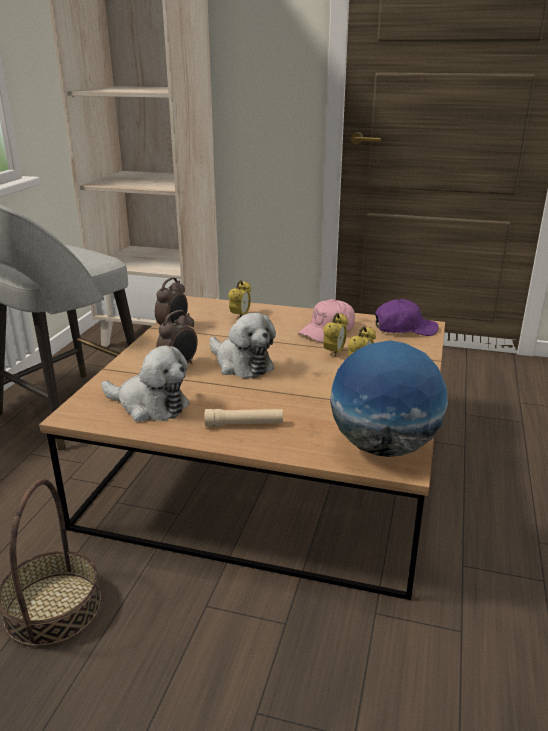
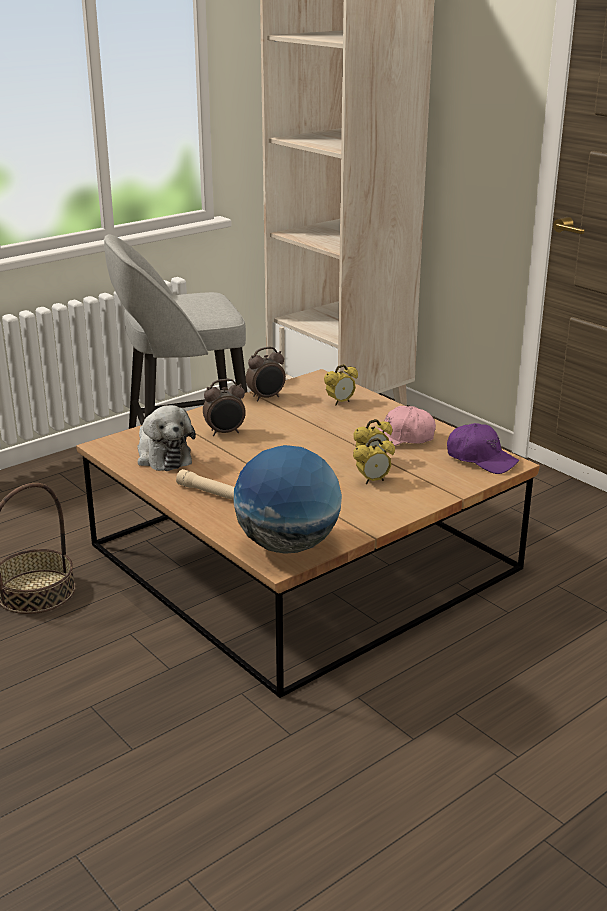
camera: 35 degrees right, 0 degrees up
plush toy [210,313,276,378] -> none

